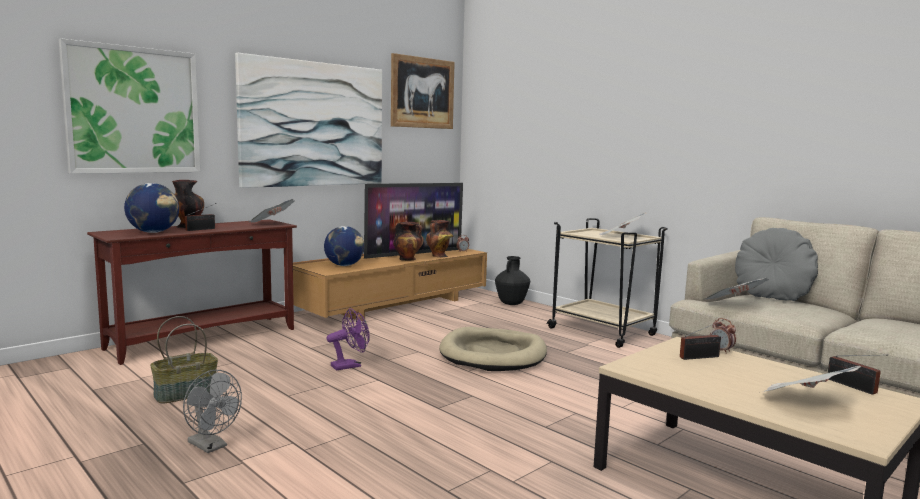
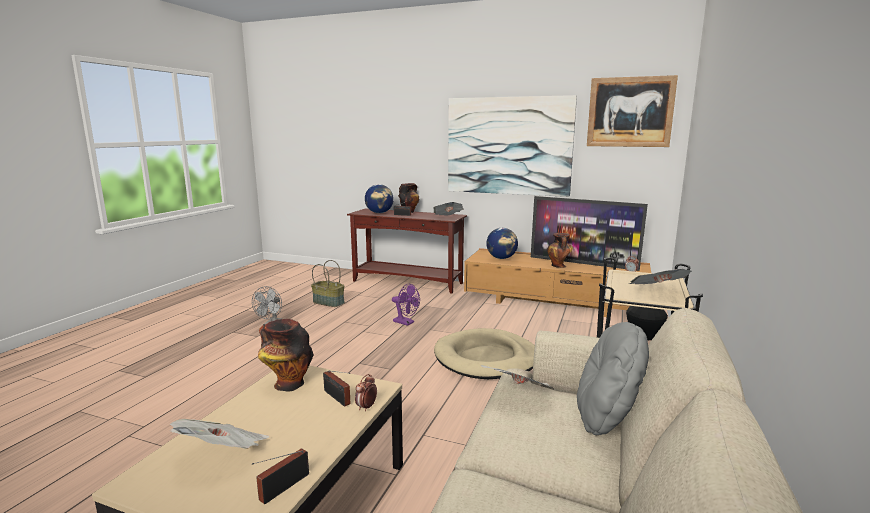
camera: 65 degrees right, 5 degrees up
picture [59,38,200,174] -> none
vase [426,220,453,257] -> vase moved to [258,319,314,392]

